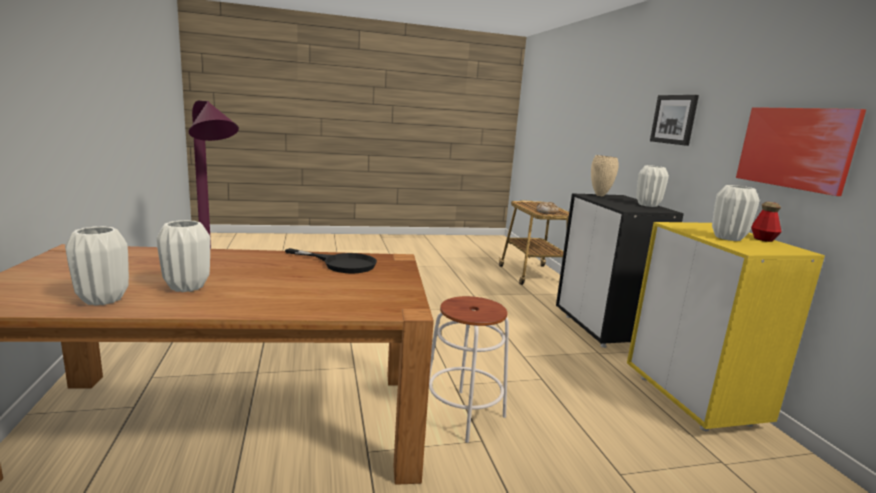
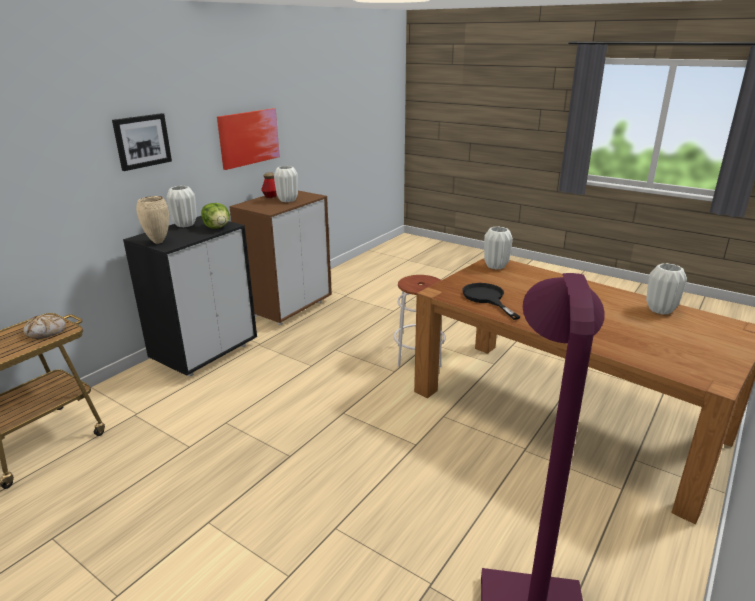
camera: 130 degrees left, 10 degrees up
white vase [157,220,210,292] -> white vase moved to [484,226,513,270]
yellow cabinet [627,222,825,432] -> brown cabinet [229,191,332,325]
none -> lettuce [201,203,230,229]

